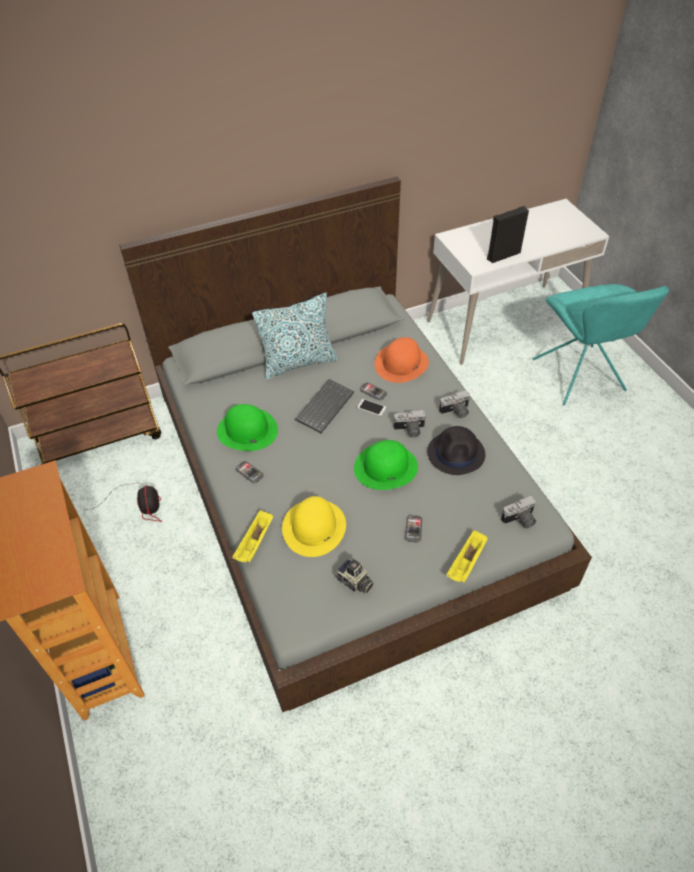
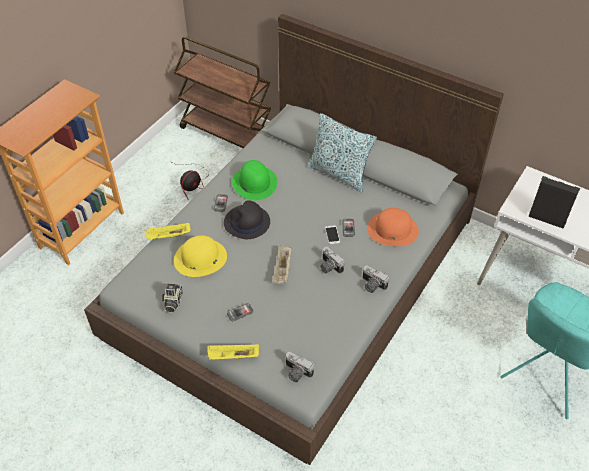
camera: 55 degrees right, 0 degrees up
keyboard [295,379,354,433] -> none
green hat [354,440,418,490] -> beige tray [272,245,292,284]
black hat [427,426,485,475] -> black hat moved to [224,200,270,239]

